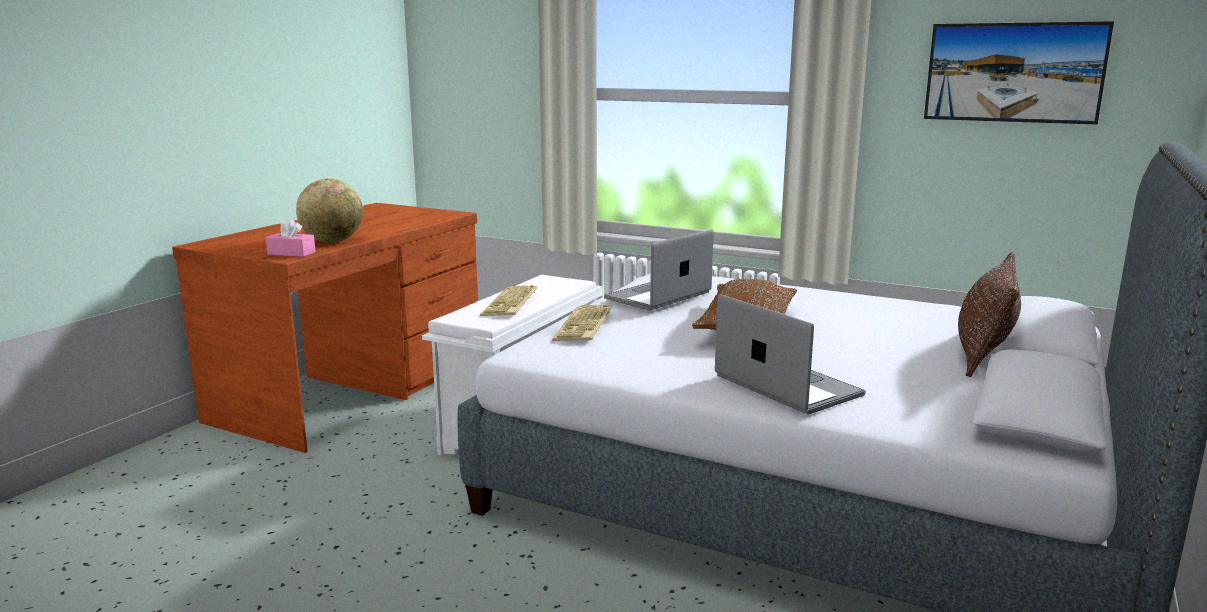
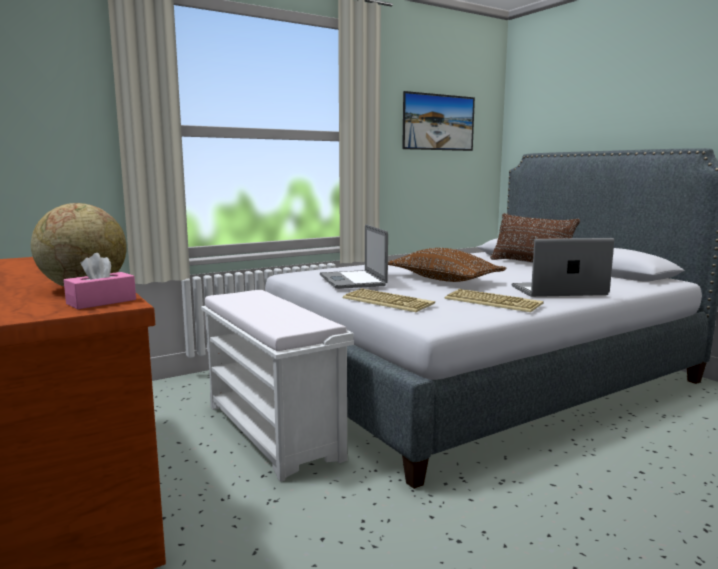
camera: 60 degrees left, 5 degrees down
keyboard [480,285,538,316] -> keyboard moved to [444,289,544,312]

